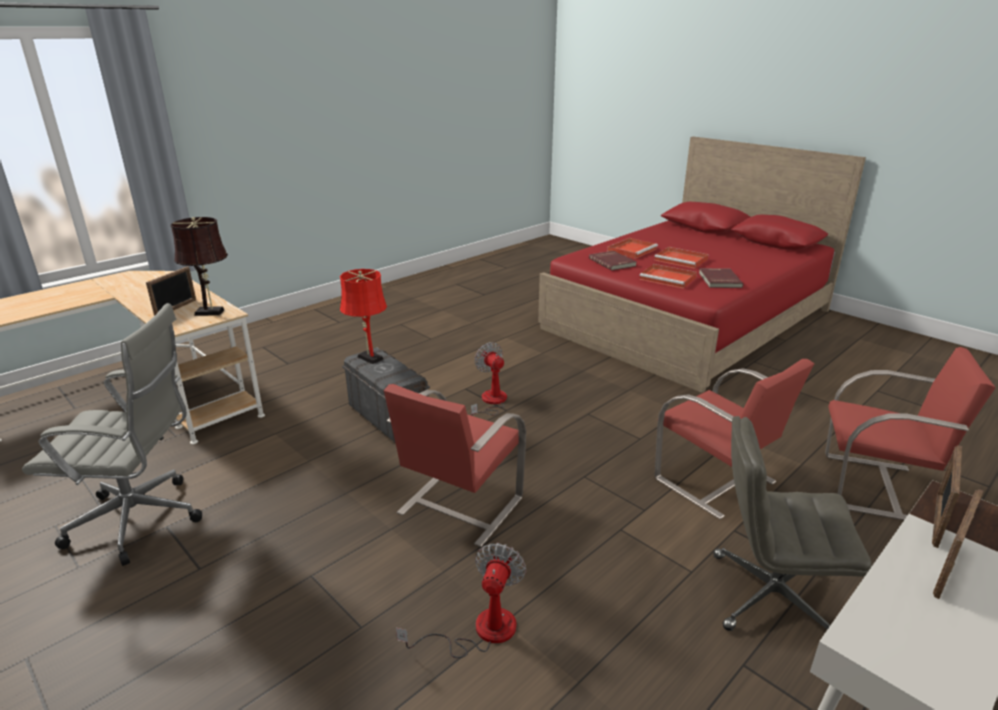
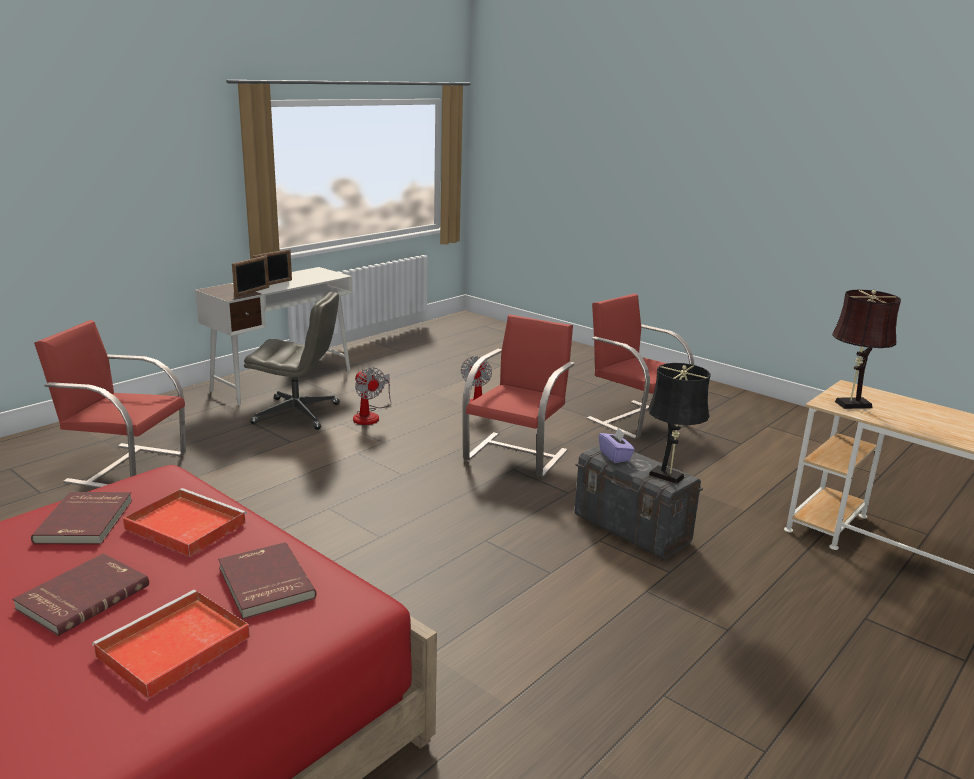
camera: 175 degrees right, 5 degrees down
grey office chair [22,303,202,566] -> none
picture frame [146,266,196,316] -> none
red table lamp [340,269,387,364] -> black table lamp [648,363,711,484]
fan [471,342,507,416] -> fan moved to [353,367,392,425]
red tray [655,247,708,269] -> red book [12,553,149,636]
red chair [655,359,814,519] -> red chair moved to [586,294,694,439]
none -> purple tissue box [599,428,635,463]

